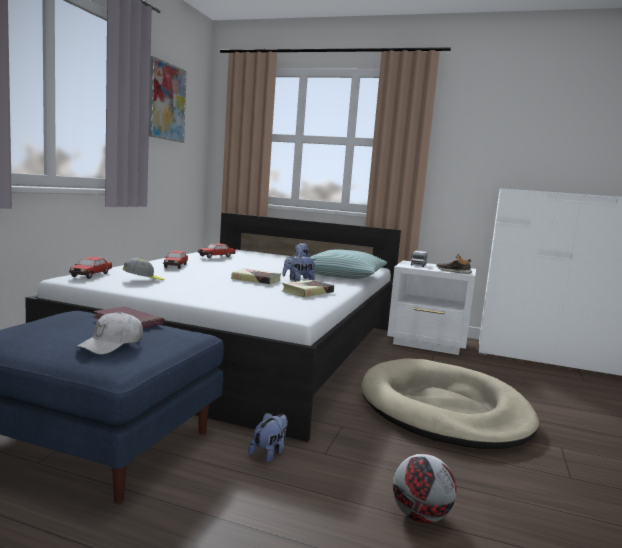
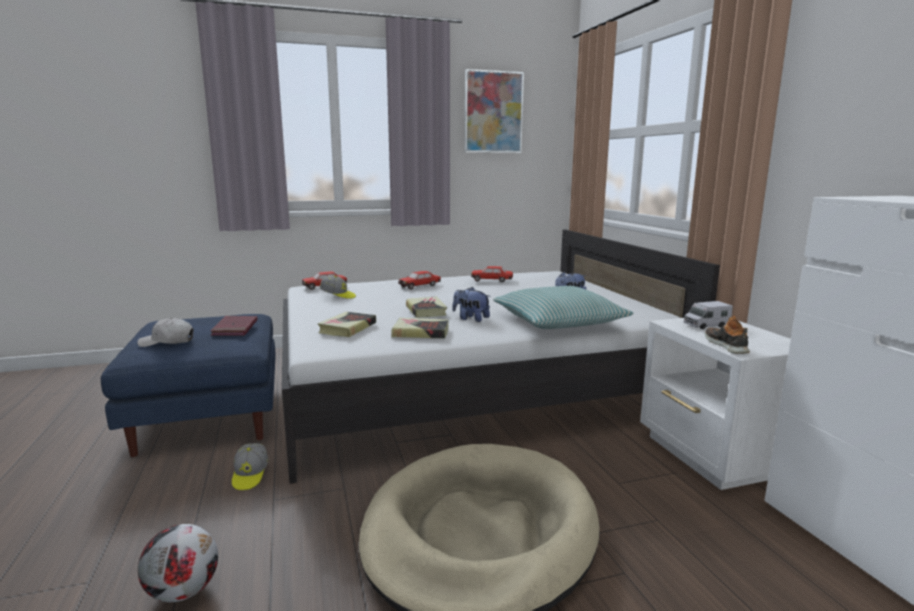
camera: 55 degrees right, 5 degrees up
plush toy [248,413,288,463] -> cap [232,443,268,490]
none -> book [318,312,376,337]

